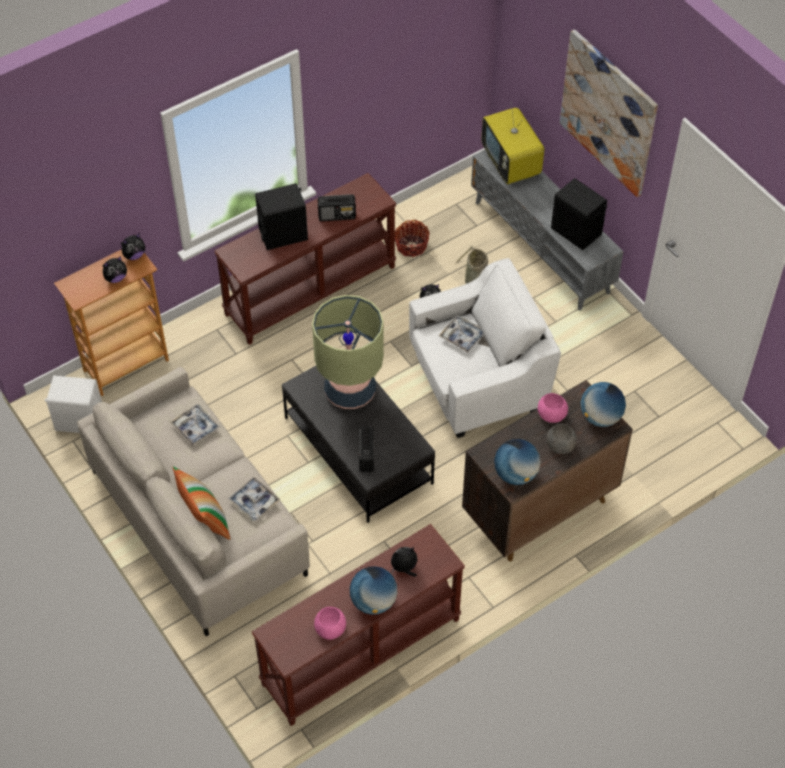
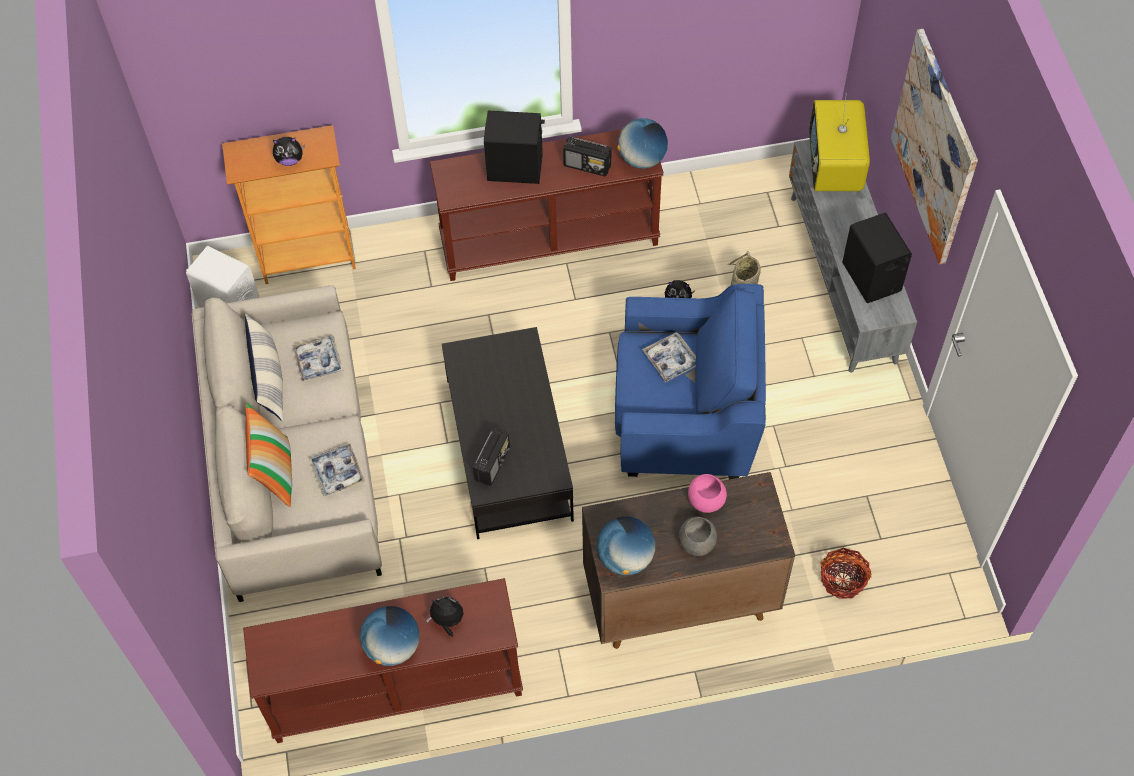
camera: 25 degrees right, 5 degrees up
plush toy [121,234,145,260] -> none
table lamp [312,295,384,409] -> none
pink bowl [314,607,346,640] -> none
basket [395,220,430,257] -> basket moved to [820,548,872,599]
white armchair [409,258,561,438] -> blue armchair [615,284,766,479]
globe [581,382,626,427] -> globe moved to [617,118,668,169]
none -> pillow [245,314,284,422]

